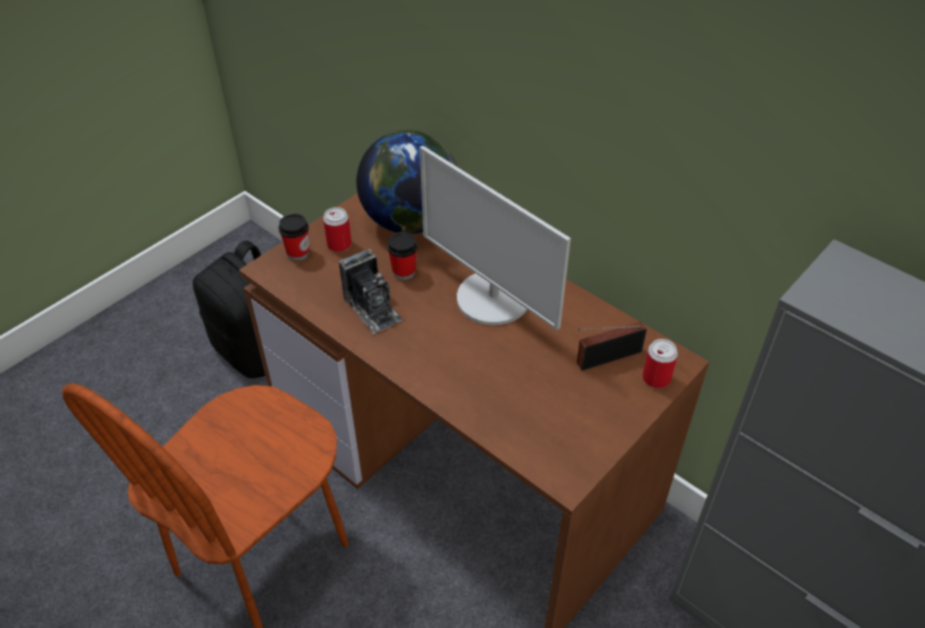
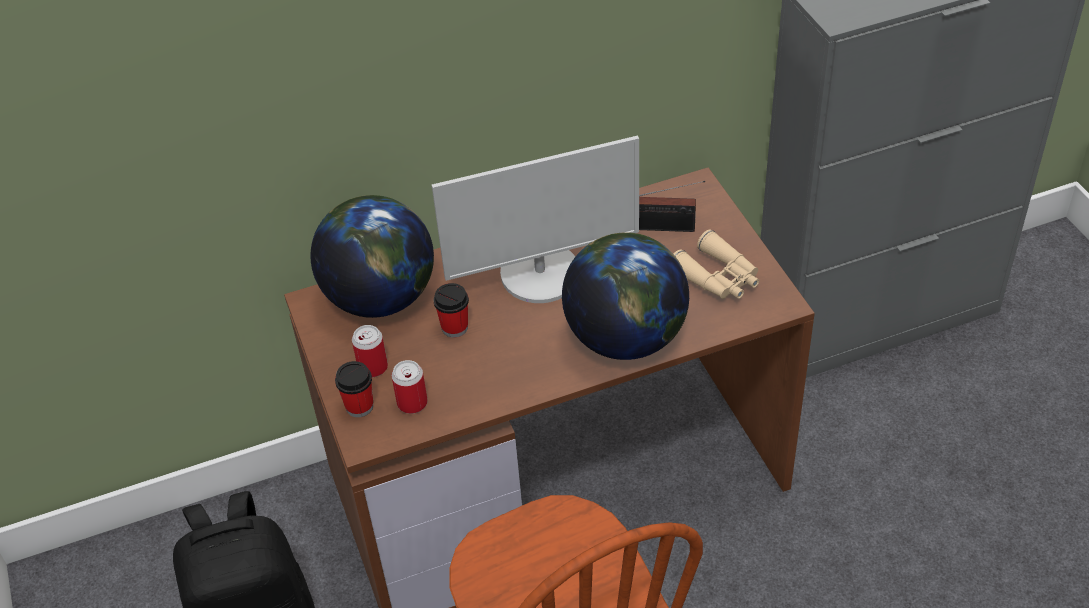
camera: 60 degrees left, 0 degrees up
camera [339,249,403,334] -> none
radio [577,322,647,371] -> radio turned 90 degrees counterclockwise [639,181,705,232]
can [642,339,678,388] -> can moved to [392,360,428,414]
none -> globe [562,232,689,360]
none -> beige binoculars [674,230,759,299]

